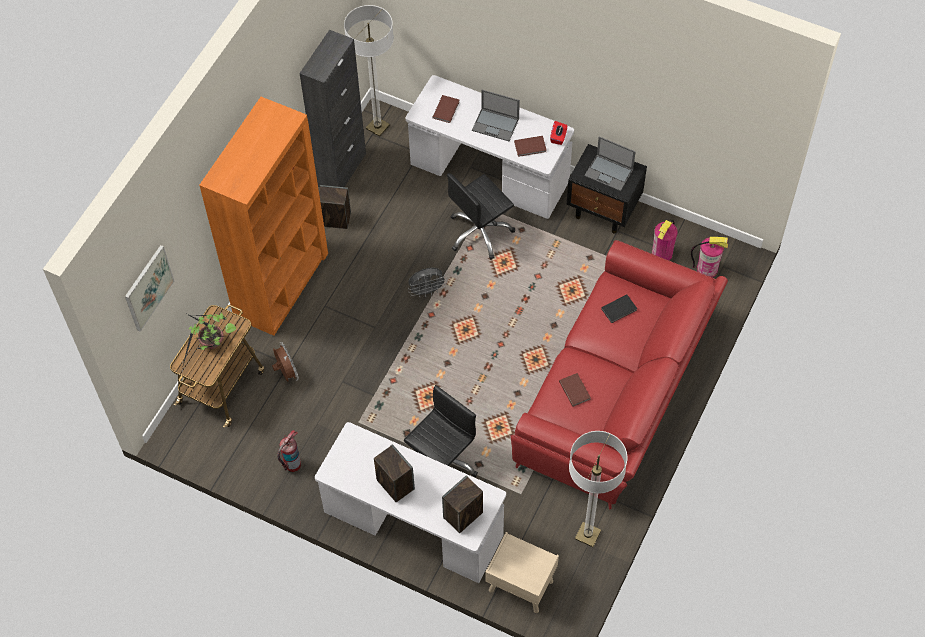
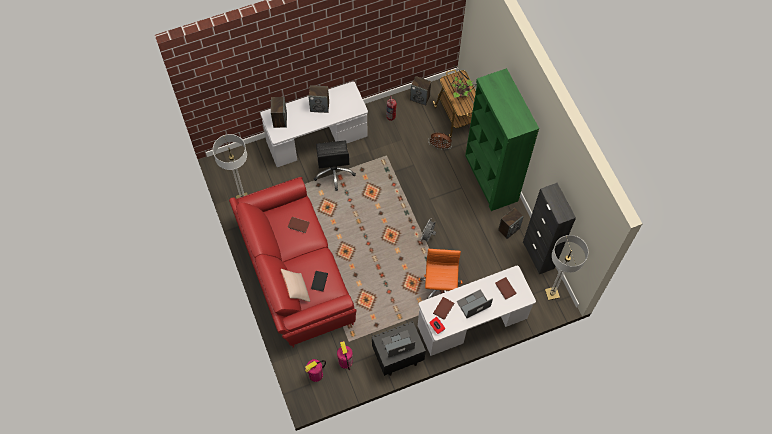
camera: 130 degrees right, 5 degrees up
picture [125,245,175,332] -> none
orange bookcase [199,97,328,336] -> green bookcase [465,68,539,211]
black office chair [447,173,515,260] -> orange office chair [418,249,463,299]
beige nightstand [485,532,559,613] -> none
none -> beige pillow [281,269,310,302]
none -> speaker [410,76,431,105]

